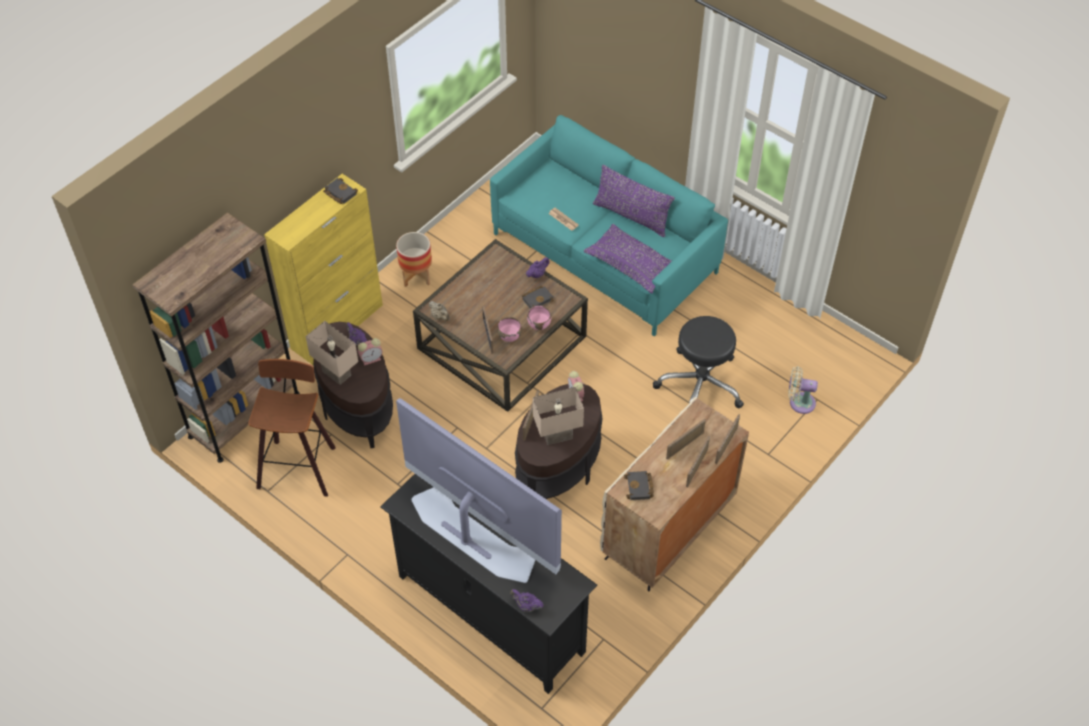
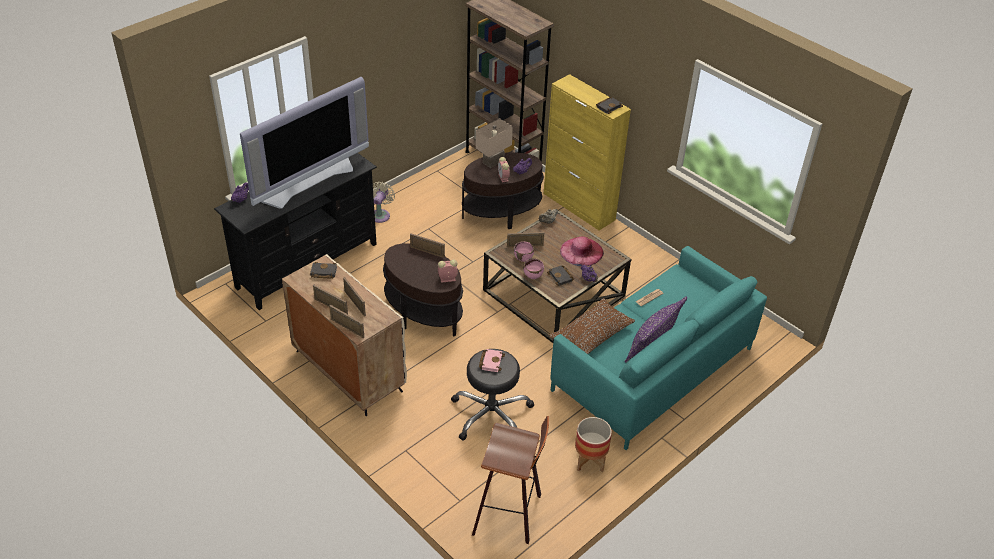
camera: 95 degrees right, 10 degrees down
stool [248,359,336,497] -> stool moved to [472,416,549,544]
planter [396,232,432,287] -> planter moved to [575,417,612,472]
beige table lamp [533,387,584,445] -> none
purple pillow [584,224,672,294] -> brown pillow [549,298,635,354]
beige fan [788,366,818,414] -> beige fan moved to [373,182,395,223]
none -> pink book [479,349,505,372]
none -> pink hat [560,236,604,266]

